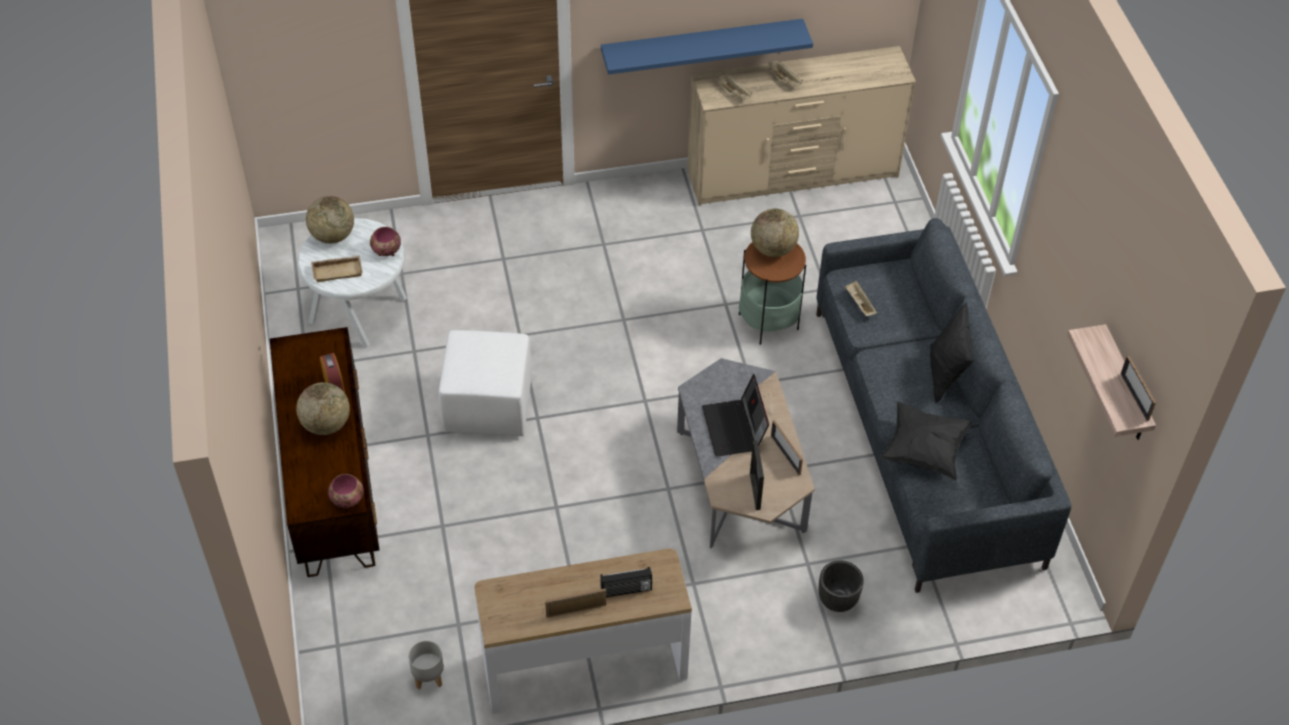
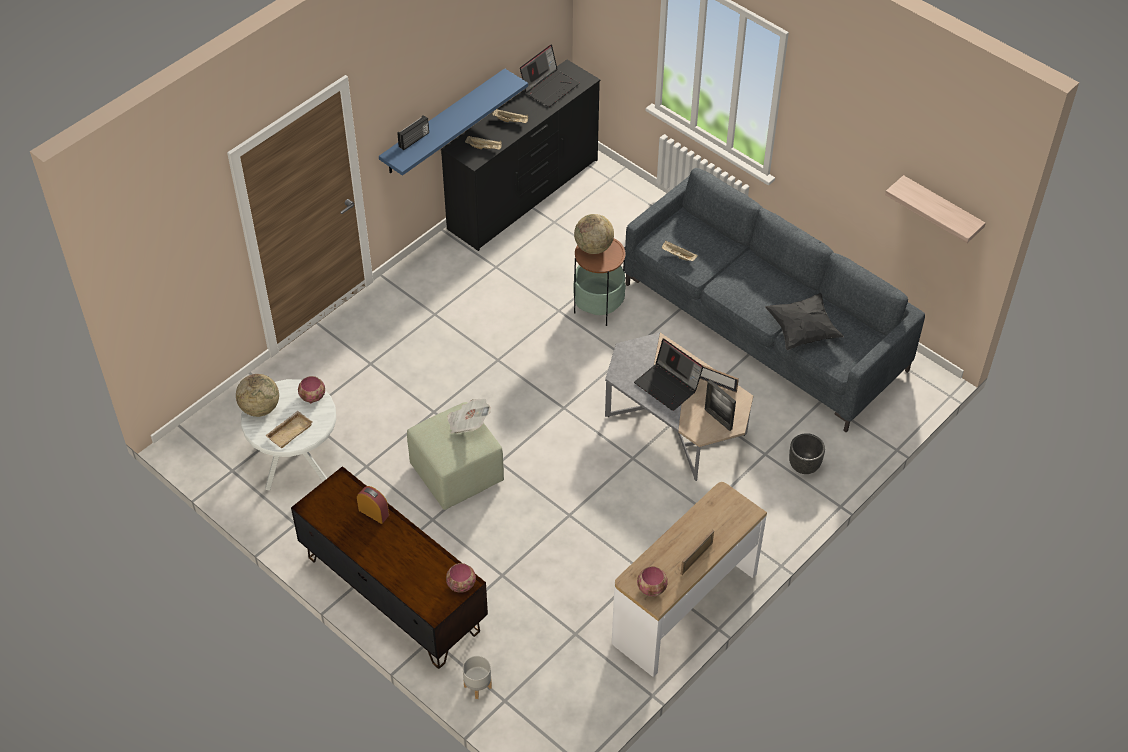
camera: 35 degrees left, 0 degrees up
globe [296,382,350,435] -> none
grey planter [408,640,444,689] -> grey planter moved to [463,656,492,699]
white ottoman [438,330,532,436] -> green ottoman [407,402,504,510]
radio [600,567,652,597] -> radio moved to [397,115,429,150]
beige dresser [688,46,916,206] -> black dresser [441,60,600,251]
black pillow [930,302,974,403] -> none
picture frame [1121,356,1156,421] -> none
none -> newspaper [447,399,491,434]
none -> laptop [520,44,580,107]
none -> bowl [637,566,668,596]

